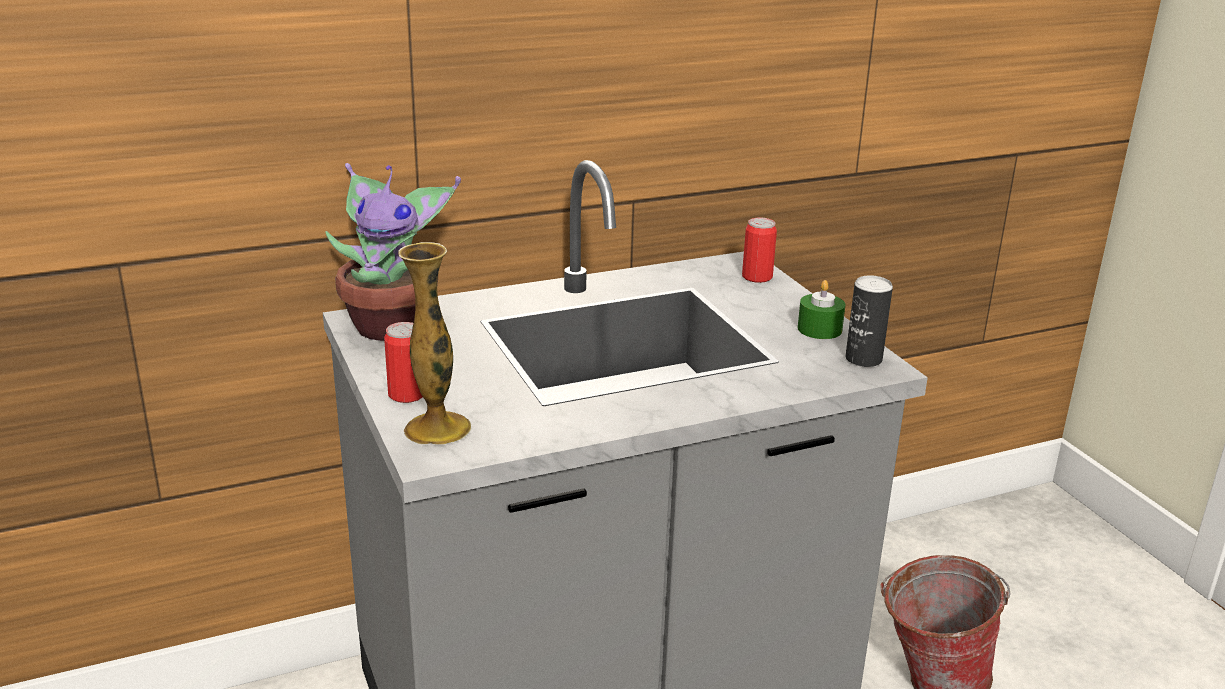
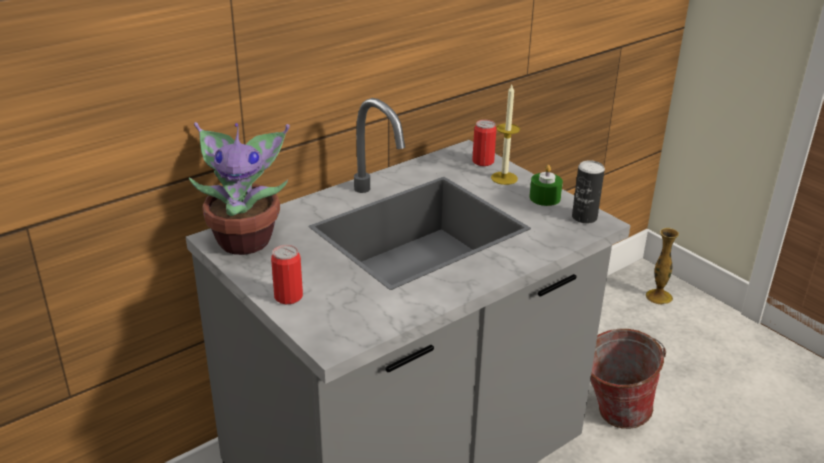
camera: 15 degrees left, 5 degrees up
vase [398,242,471,445] -> vase moved to [645,228,679,305]
none -> candle [491,85,520,185]

